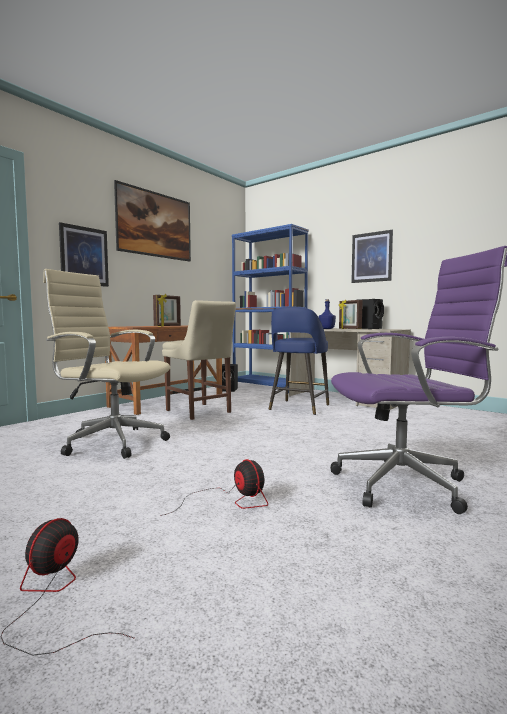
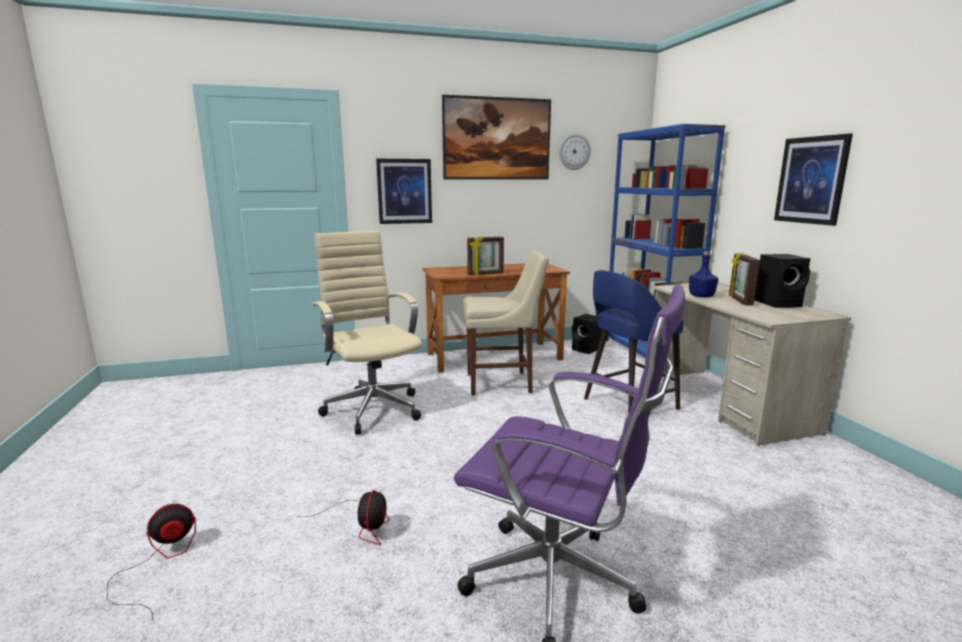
camera: 35 degrees right, 10 degrees up
beige chair [162,300,236,420] -> beige chair turned 90 degrees counterclockwise [463,250,549,395]
none -> wall clock [559,134,591,170]

